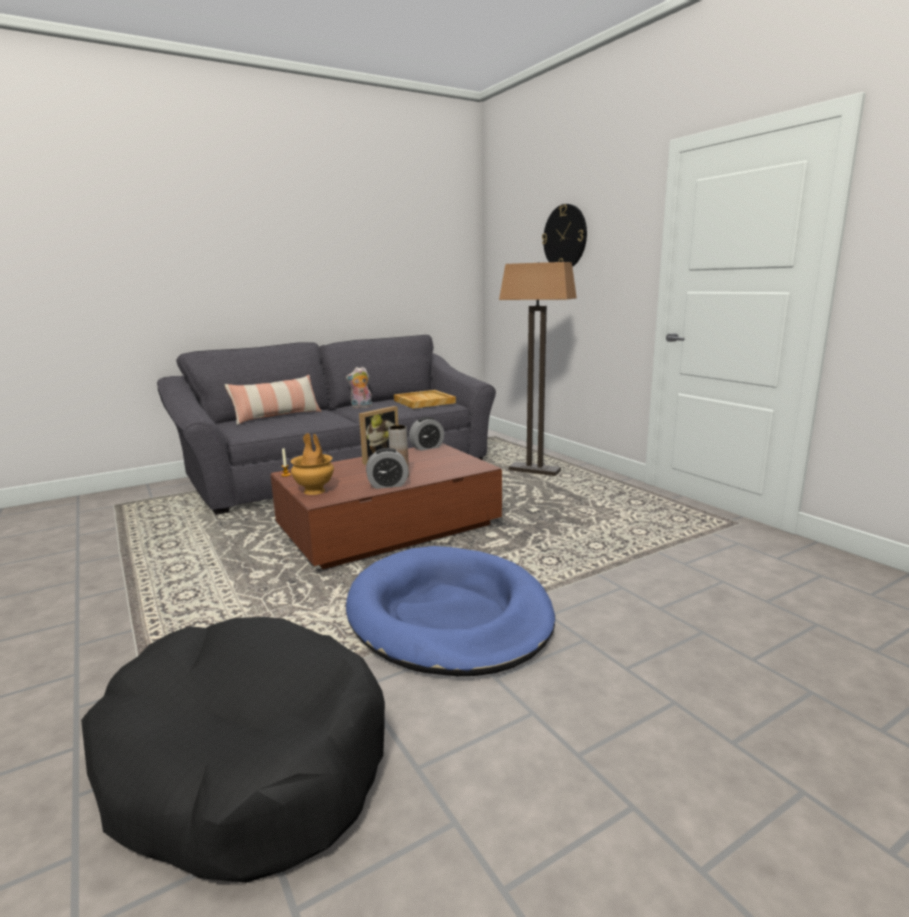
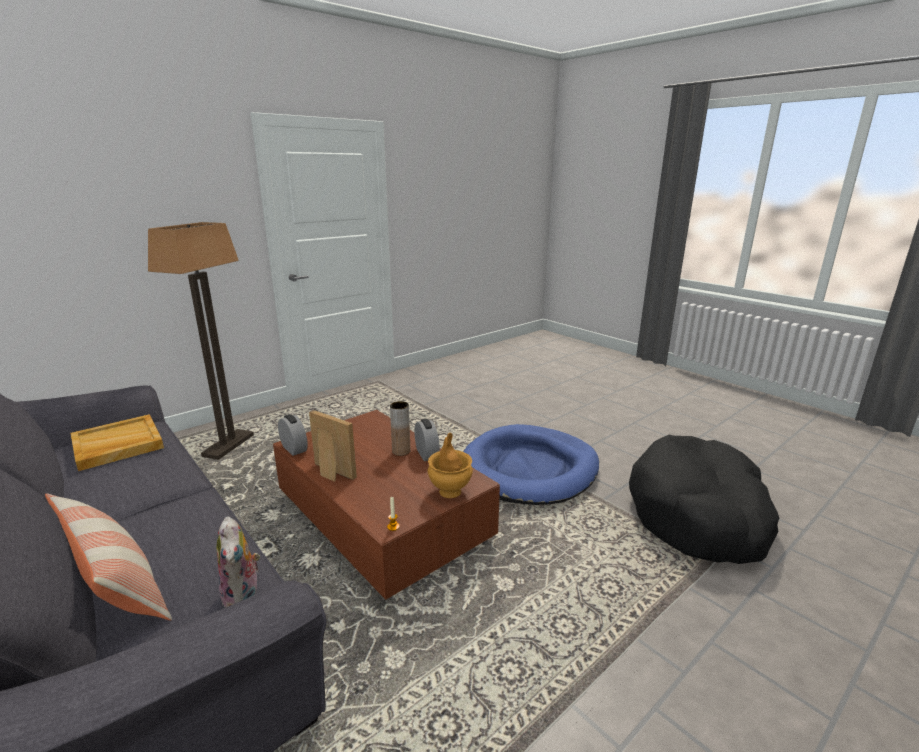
camera: 100 degrees left, 5 degrees up
plush toy [346,367,373,409] -> plush toy moved to [217,516,260,608]
wall clock [542,204,587,267] -> none

